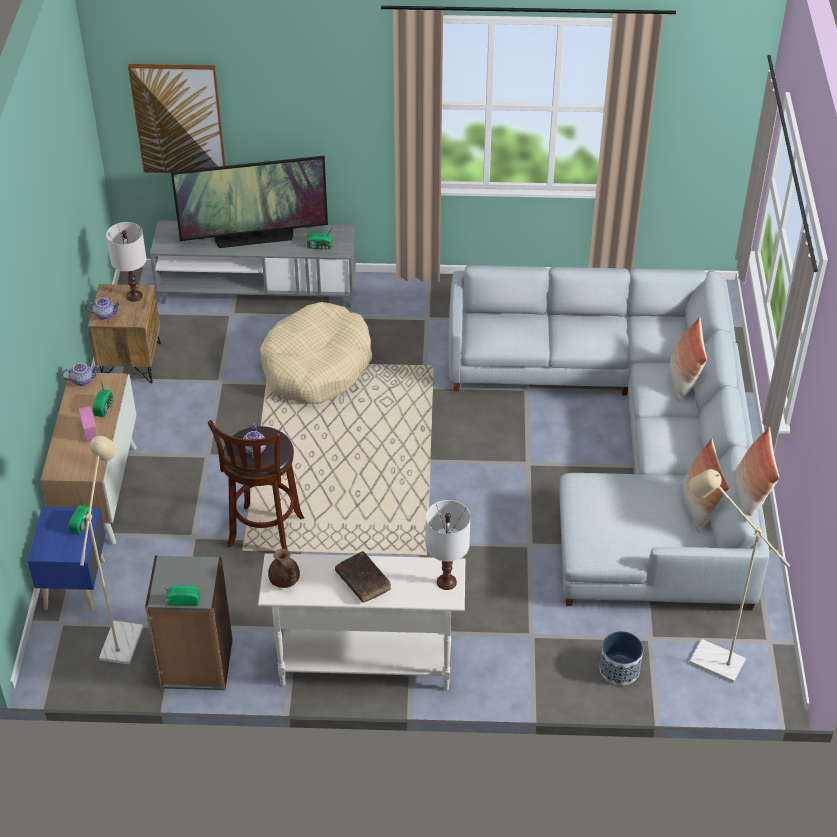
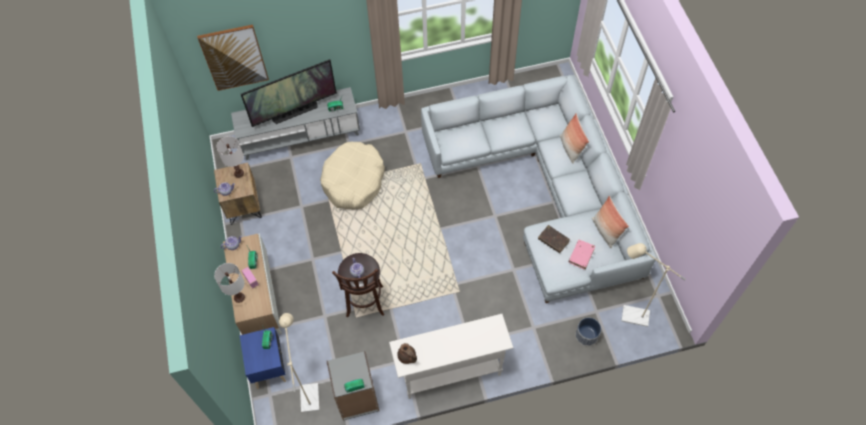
camera: 15 degrees left, 15 degrees up
brown book [335,551,391,603] -> brown book moved to [538,225,570,253]
white table lamp [425,500,470,590] -> white table lamp moved to [214,263,245,303]
pillow [735,427,779,522] -> none
none -> pink book [569,240,595,270]

